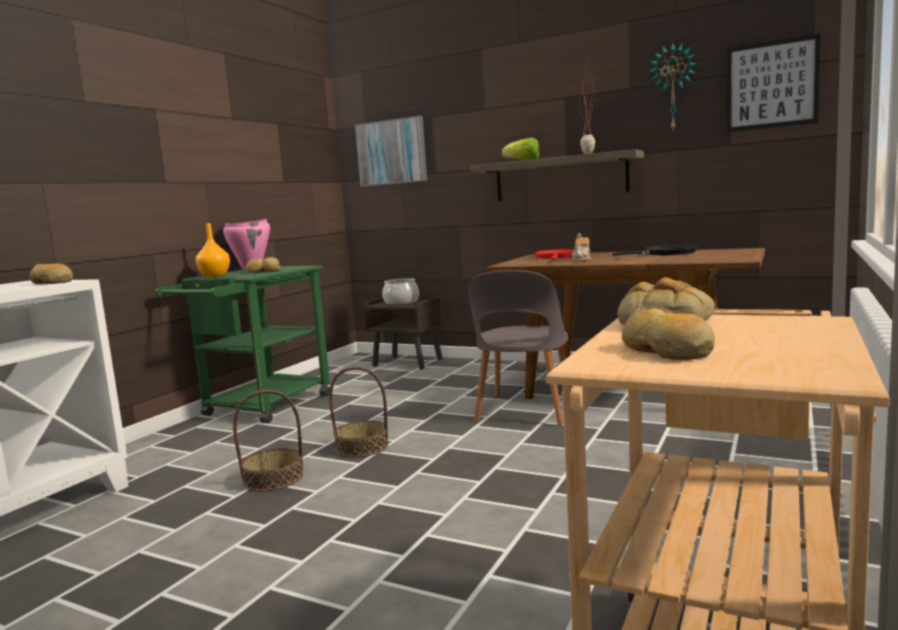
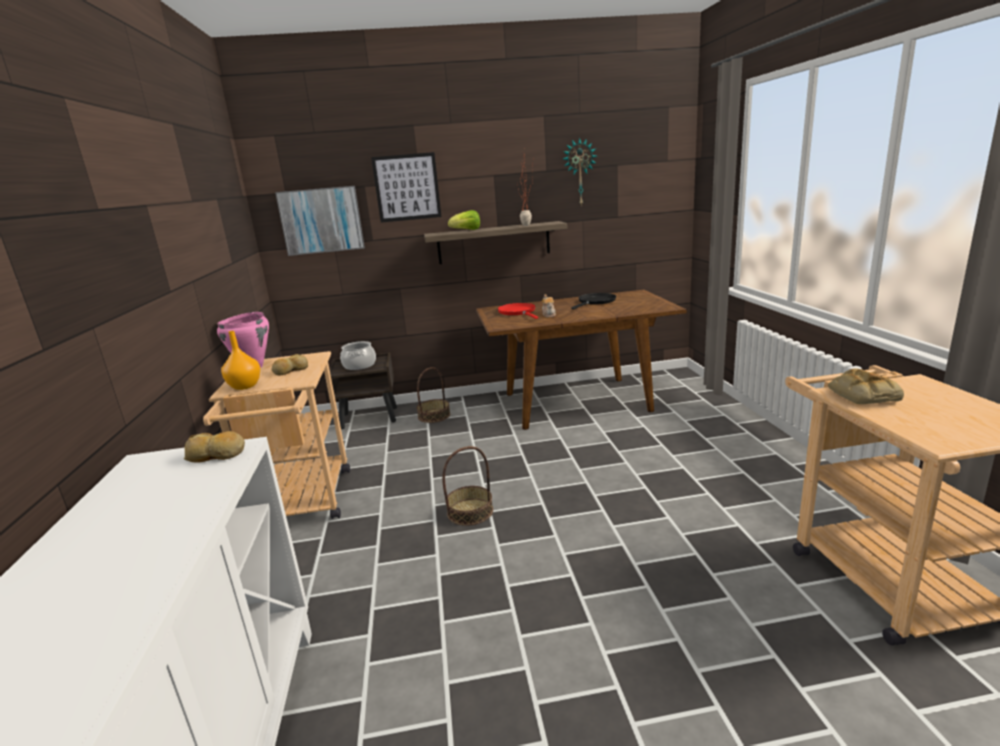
camera: 35 degrees left, 10 degrees up
green cart [155,265,330,423] -> beige cart [203,351,350,519]
basket [233,390,303,492] -> basket moved to [417,367,450,423]
grey chair [468,270,568,425] -> none
bread [622,308,715,360] -> none
picture [727,33,821,133] -> picture moved to [371,152,441,223]

